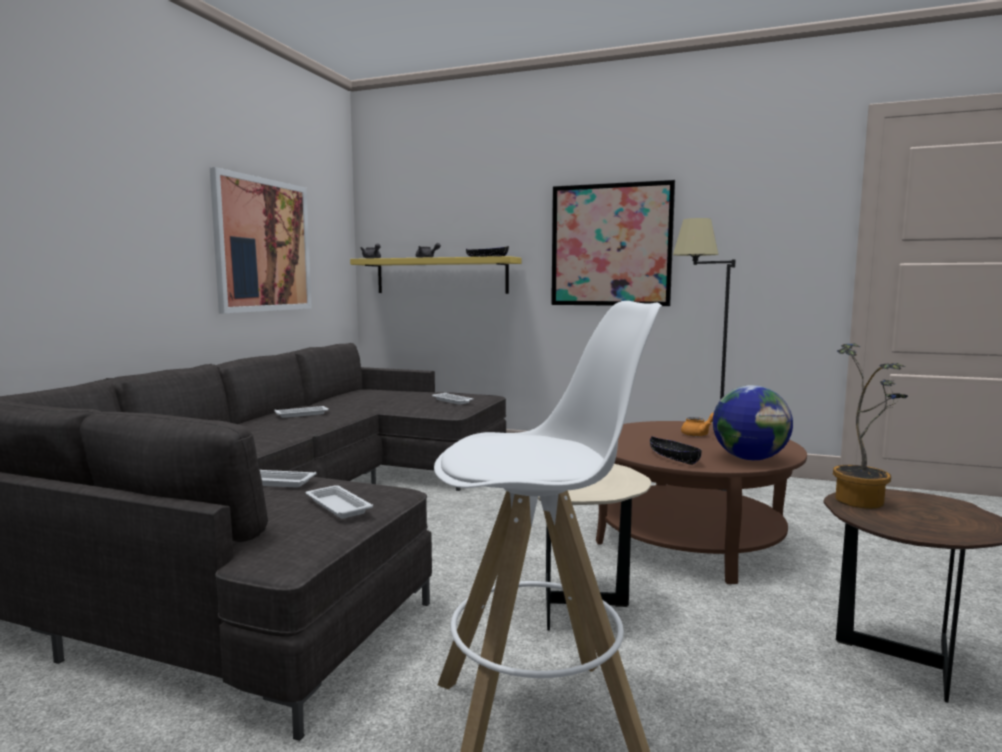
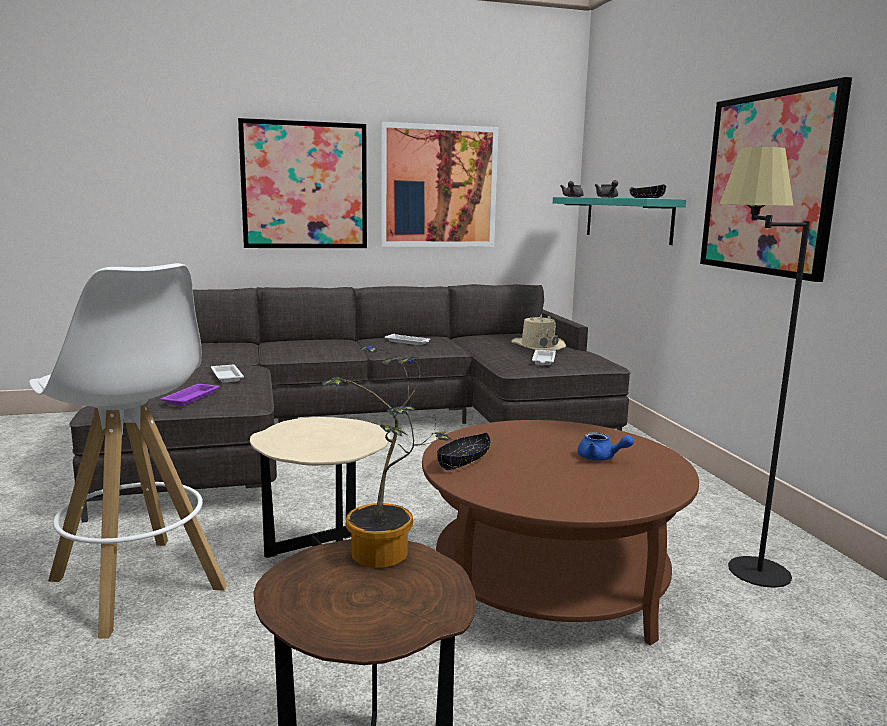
camera: 55 degrees right, 5 degrees up
white tray [305,485,373,519] -> purple tray [160,384,220,406]
yellow shelf [350,256,521,294] -> turquoise shelf [553,197,686,245]
orange teapot [681,412,714,436] -> blue teapot [578,432,634,461]
globe [713,385,793,460] -> none
none -> picture [238,118,367,248]
none -> beige hat [511,314,566,351]

